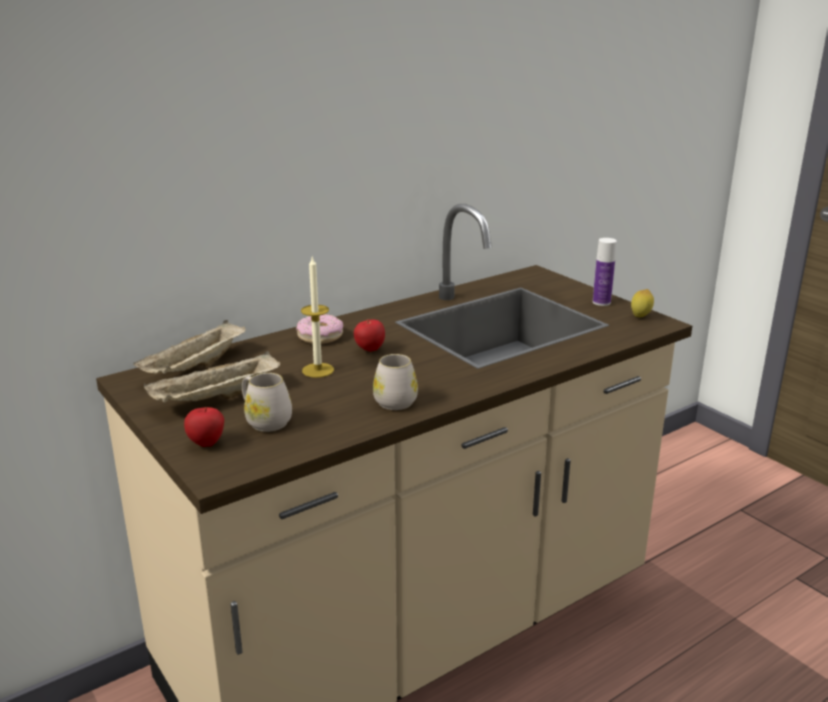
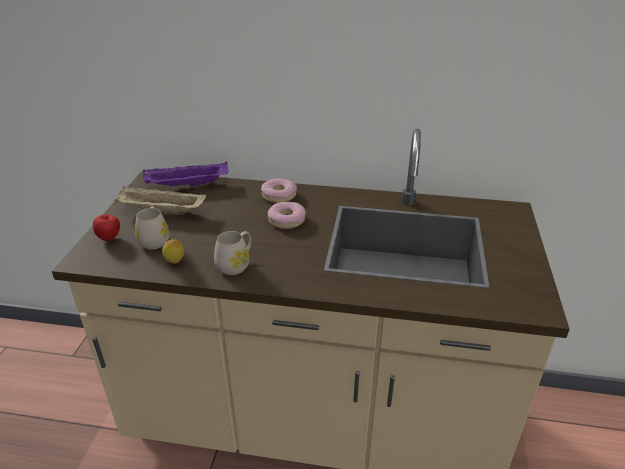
camera: 45 degrees right, 10 degrees up
beige tray [133,320,246,374] -> purple tray [143,161,229,188]
candle [301,257,334,378] -> none
apple [354,319,385,352] -> donut [268,202,306,229]
bottle [593,238,617,306] -> none
lemon [631,289,654,317] -> lemon moved to [162,239,184,264]

